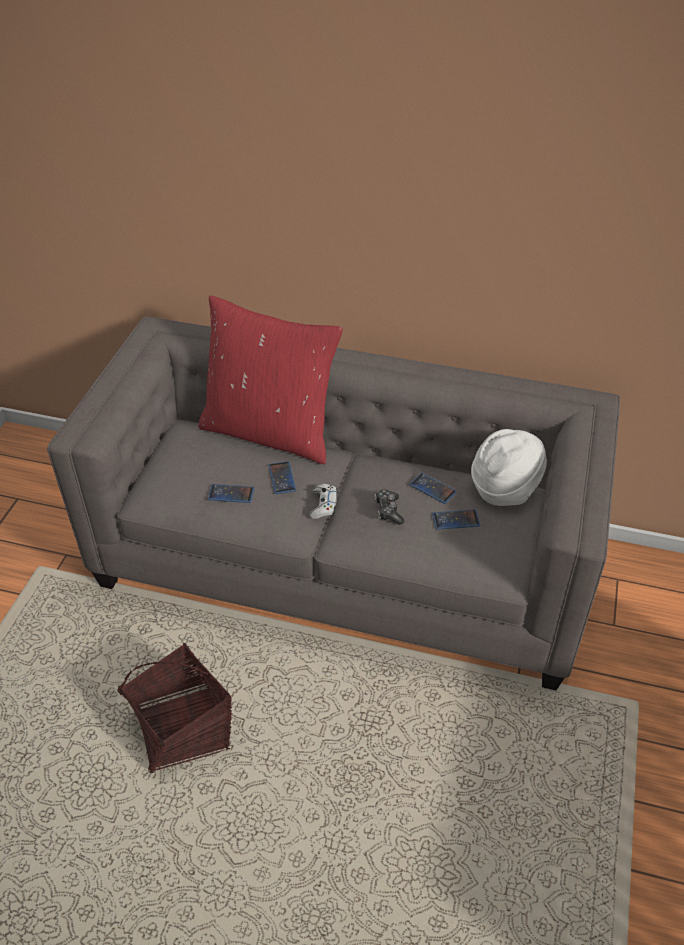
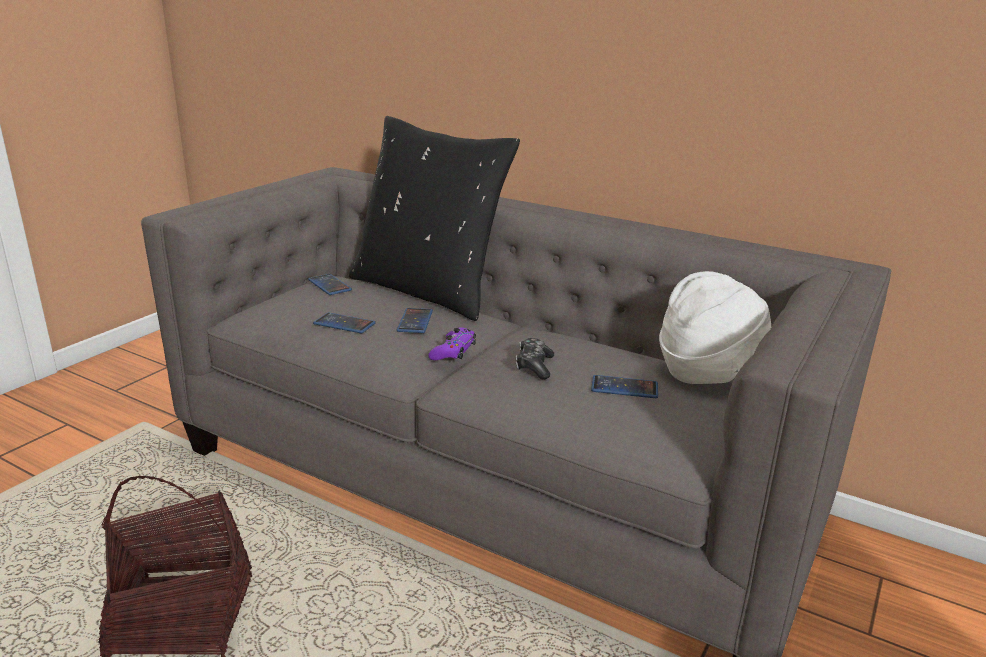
camera: 15 degrees right, 20 degrees down
red pillow [198,295,343,464] -> black pillow [349,116,520,321]
white game controller [310,484,338,519] -> purple game controller [428,327,476,360]
phone [410,473,457,504] -> phone moved to [308,274,352,295]

